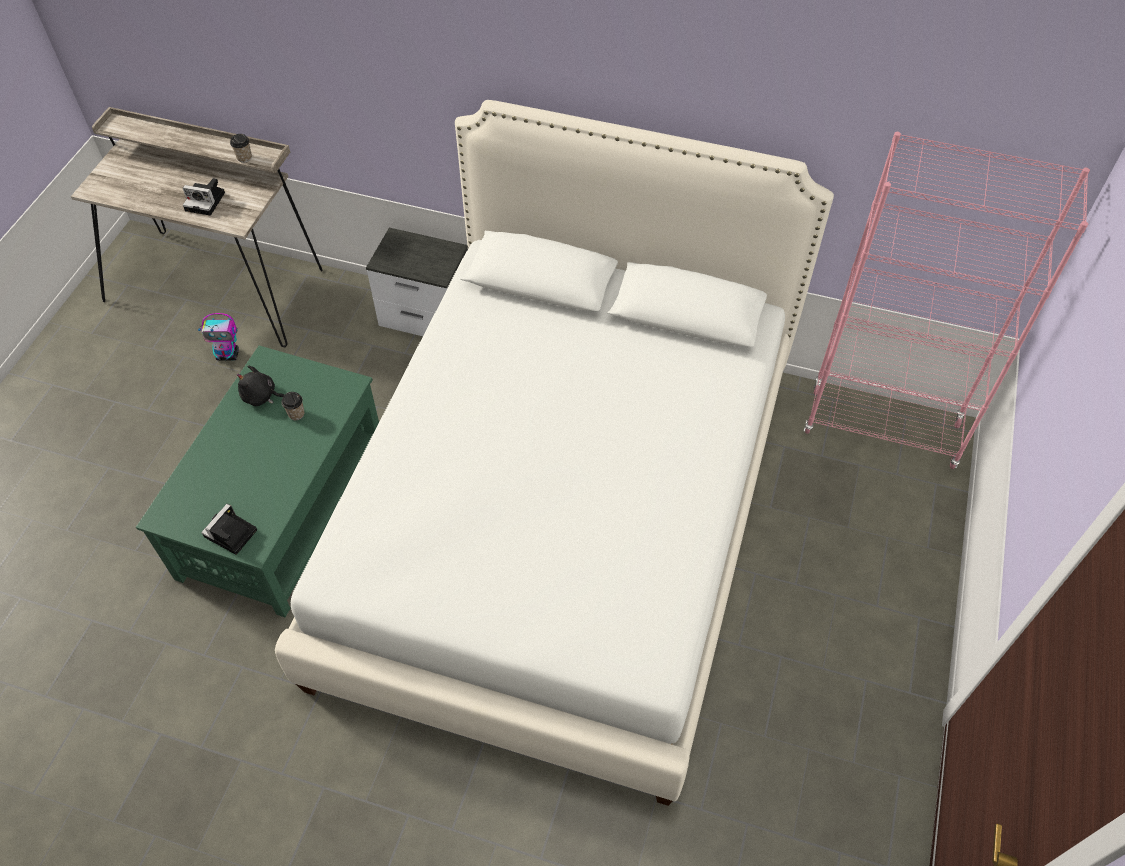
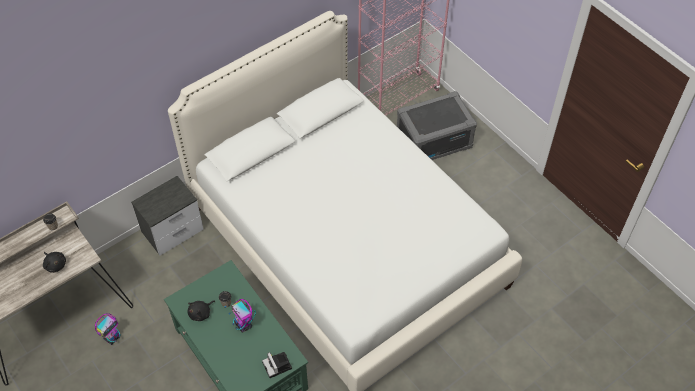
camera: 55 degrees left, 0 degrees up
camera [182,178,225,216] -> black plush toy [43,252,66,273]
none -> toy robot [224,299,256,333]
none -> grey storage box [397,91,477,160]

